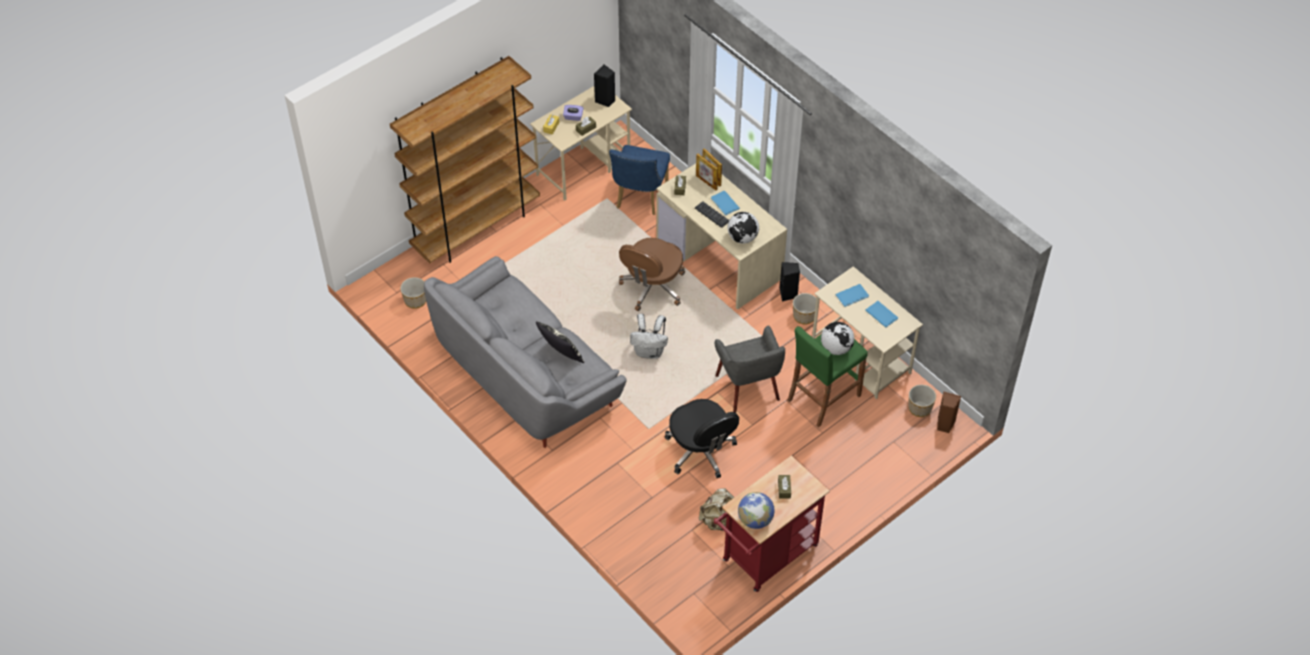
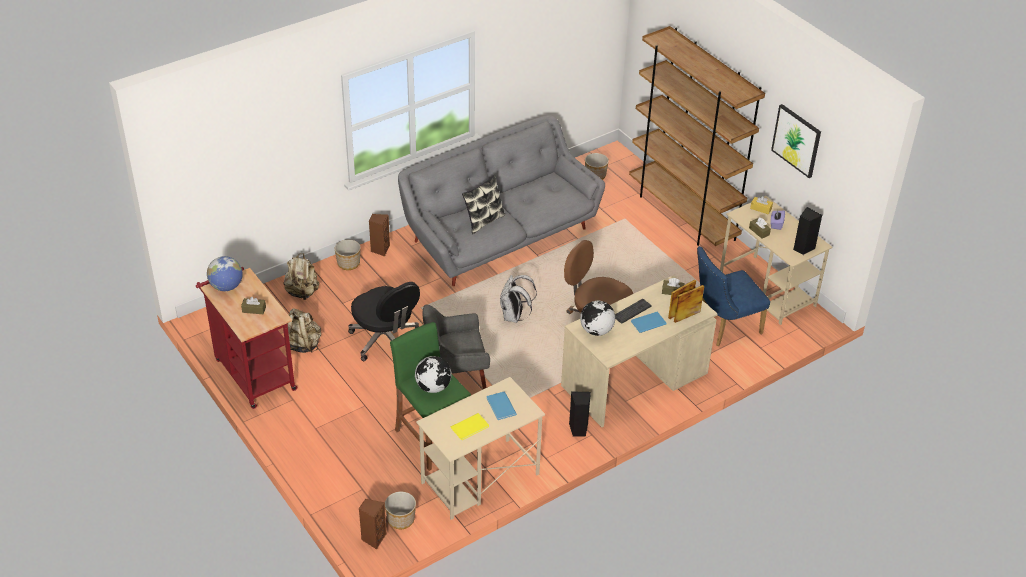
camera: 95 degrees right, 10 degrees down
blue chair [609,145,670,215] -> blue chair turned 45 degrees counterclockwise [697,246,770,346]
black office chair [665,399,739,478] -> black office chair turned 105 degrees counterclockwise [348,282,420,361]
planter [793,293,816,325] -> planter moved to [335,240,361,270]
blue book [865,301,898,327] -> yellow book [451,413,489,440]
none -> beige backpack [283,253,319,300]
none -> brown speaker [369,214,390,256]
none -> picture [771,104,821,178]

